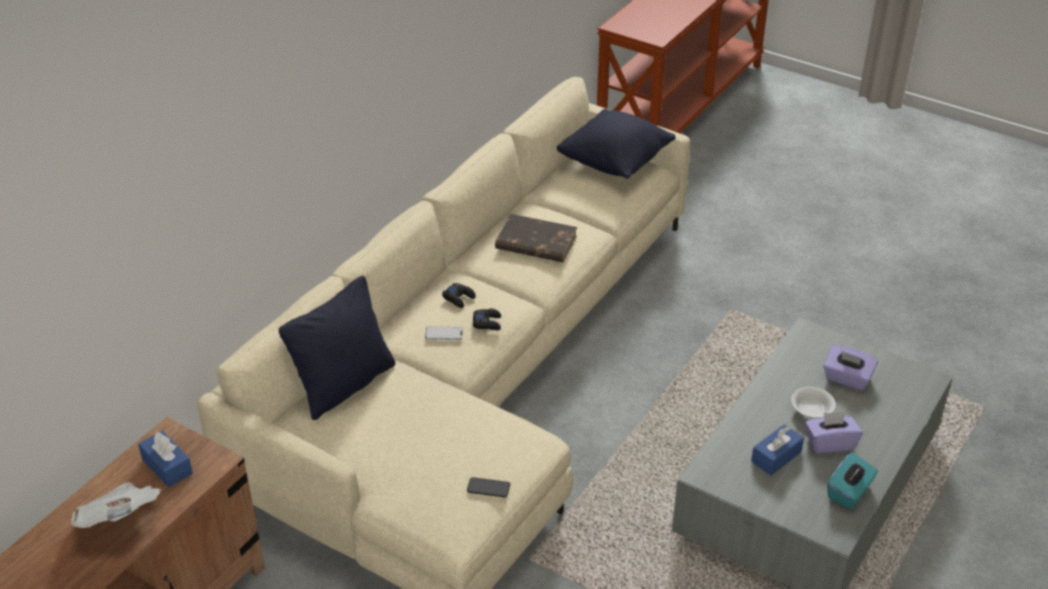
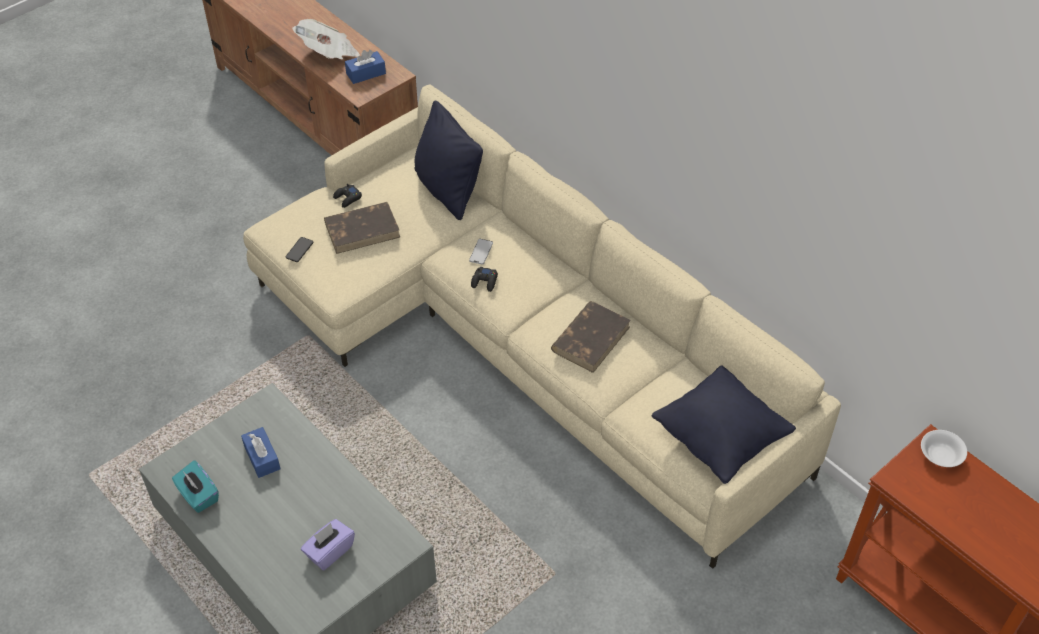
camera: 105 degrees right, 10 degrees up
black game controller [442,283,476,308] -> black game controller moved to [333,184,362,208]
white bowl [791,387,836,419] -> white bowl moved to [921,430,967,467]
purple tissue box [805,412,863,454] -> none
none -> brown book [324,202,400,254]

